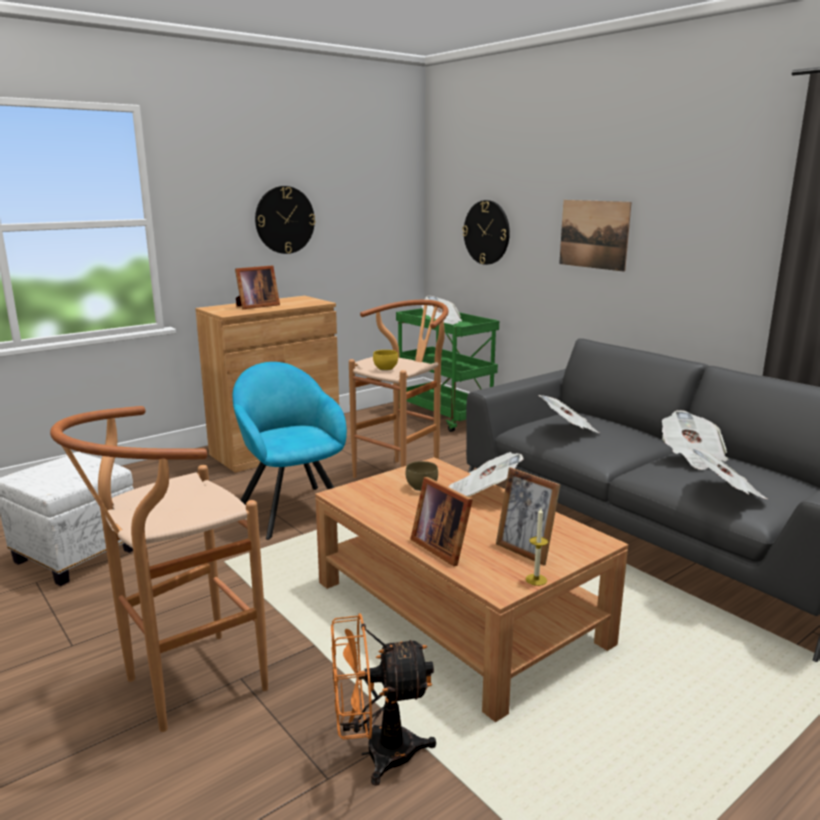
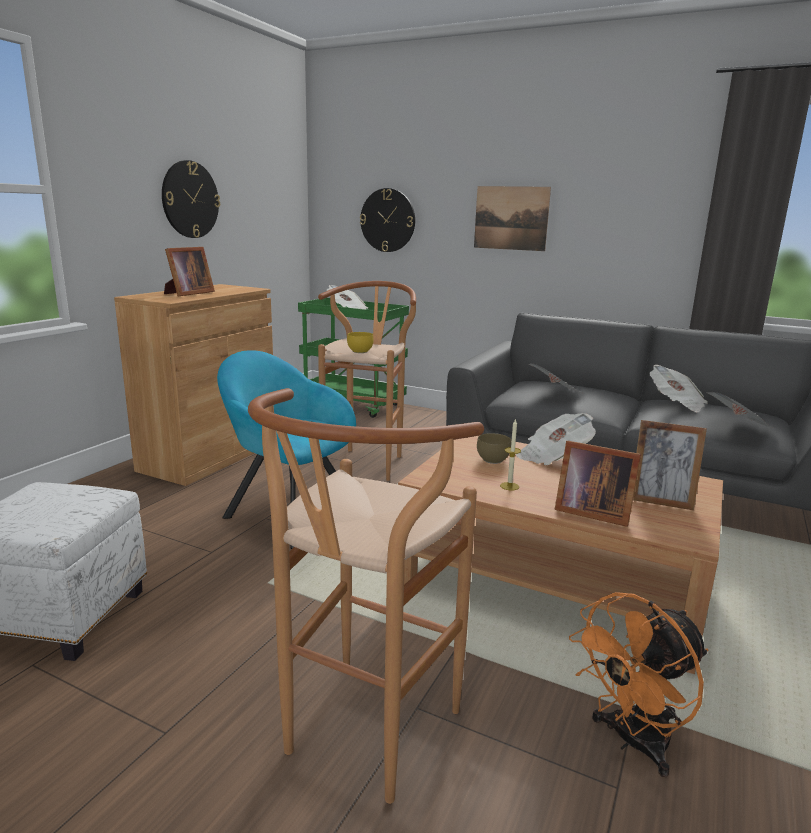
camera: 25 degrees left, 0 degrees up
candle [526,508,548,586] -> candle moved to [500,419,521,490]

